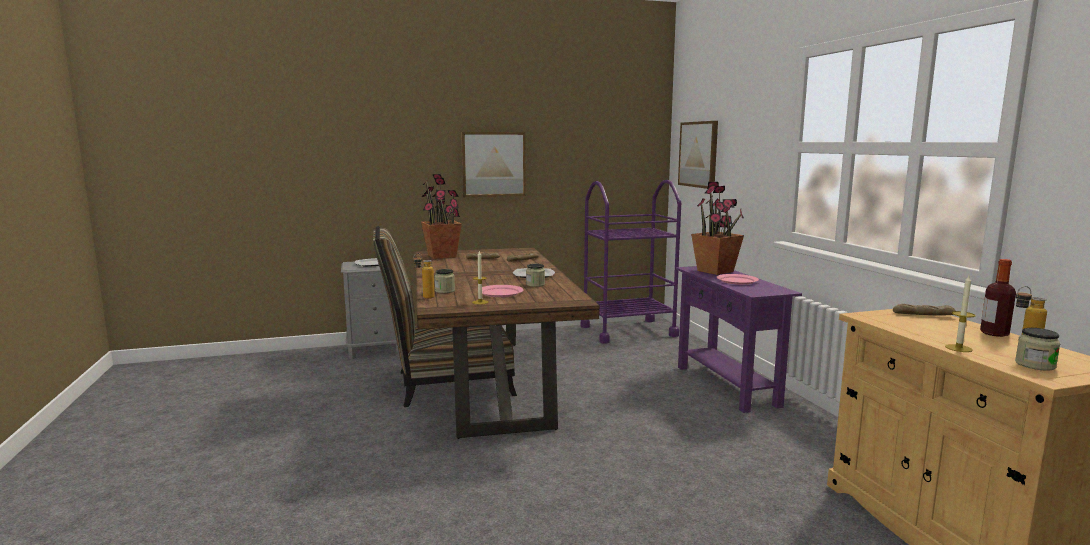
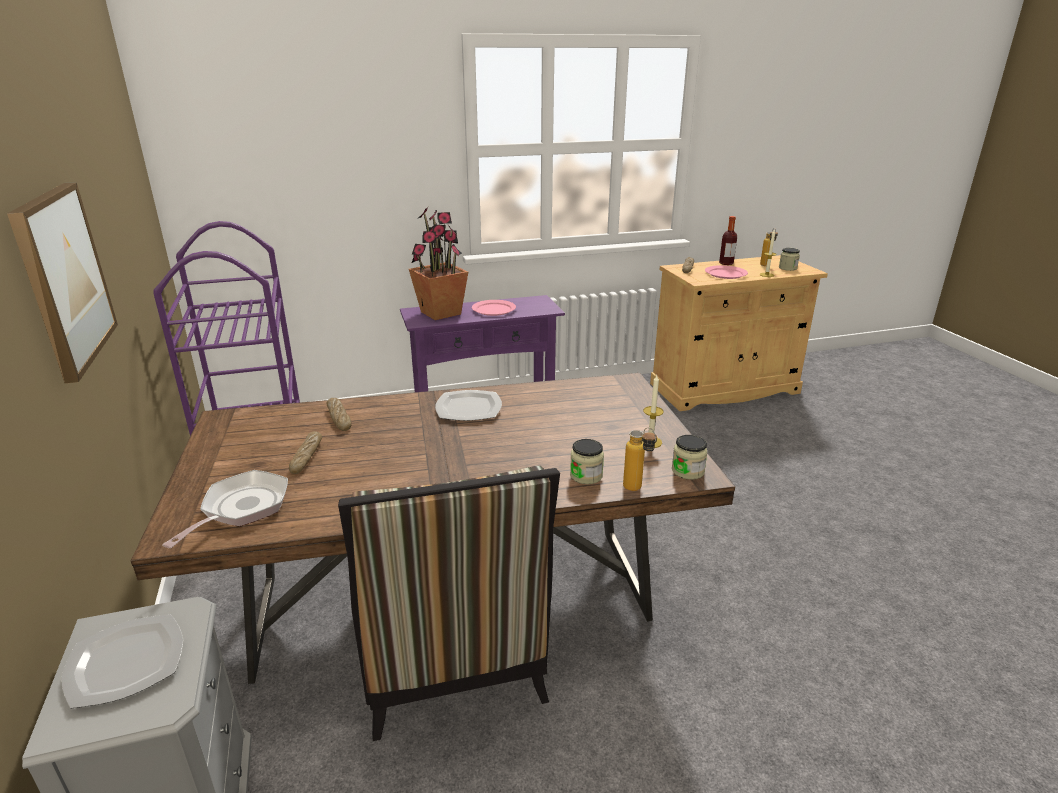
camera: 90 degrees left, 15 degrees up
potted plant [421,174,462,259] -> frying pan [162,470,288,548]
pink plate [482,285,523,297] -> pink plate moved to [705,265,748,279]
jar [526,264,545,287] -> jar moved to [672,435,708,480]
picture [678,121,718,189] -> none

